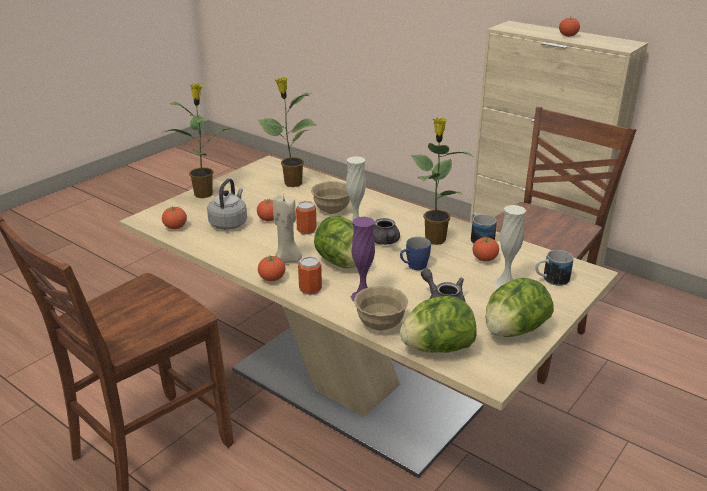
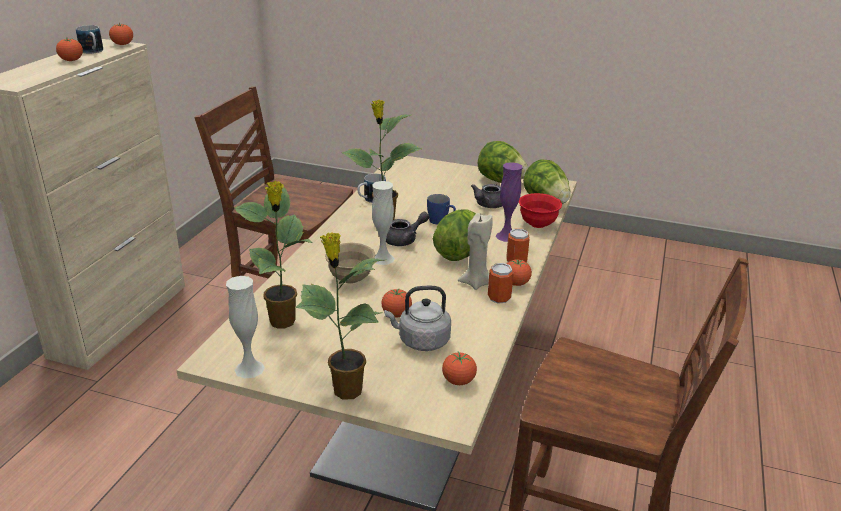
camera: 110 degrees left, 0 degrees up
can [296,201,317,235] -> can moved to [488,263,514,303]
beige bowl [354,286,408,331] -> red bowl [519,193,562,228]
tomato [473,237,499,262] -> tomato moved to [109,23,133,45]
white vase [494,205,526,288] -> white vase moved to [226,276,265,378]
mug [536,250,573,286] -> mug moved to [76,25,103,54]

